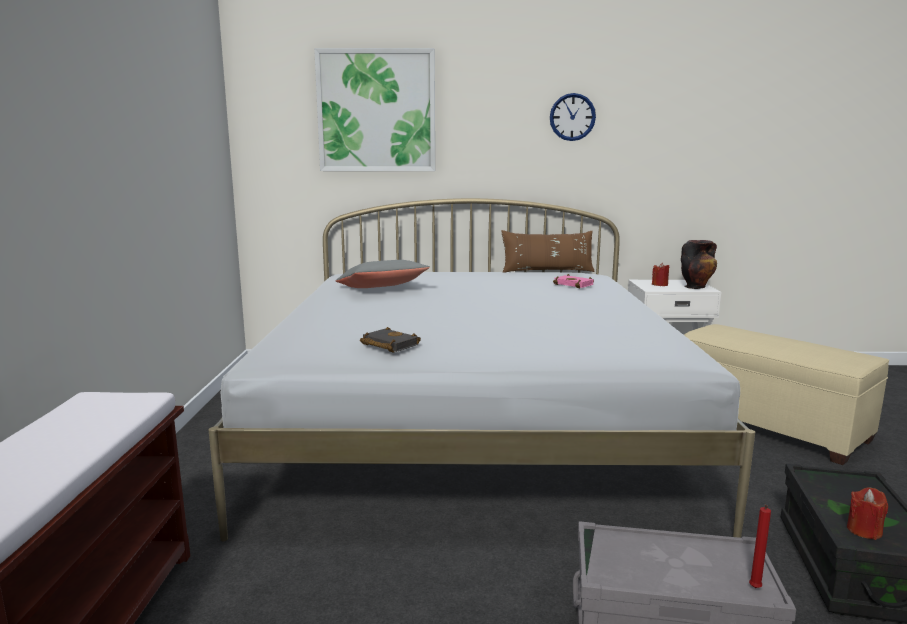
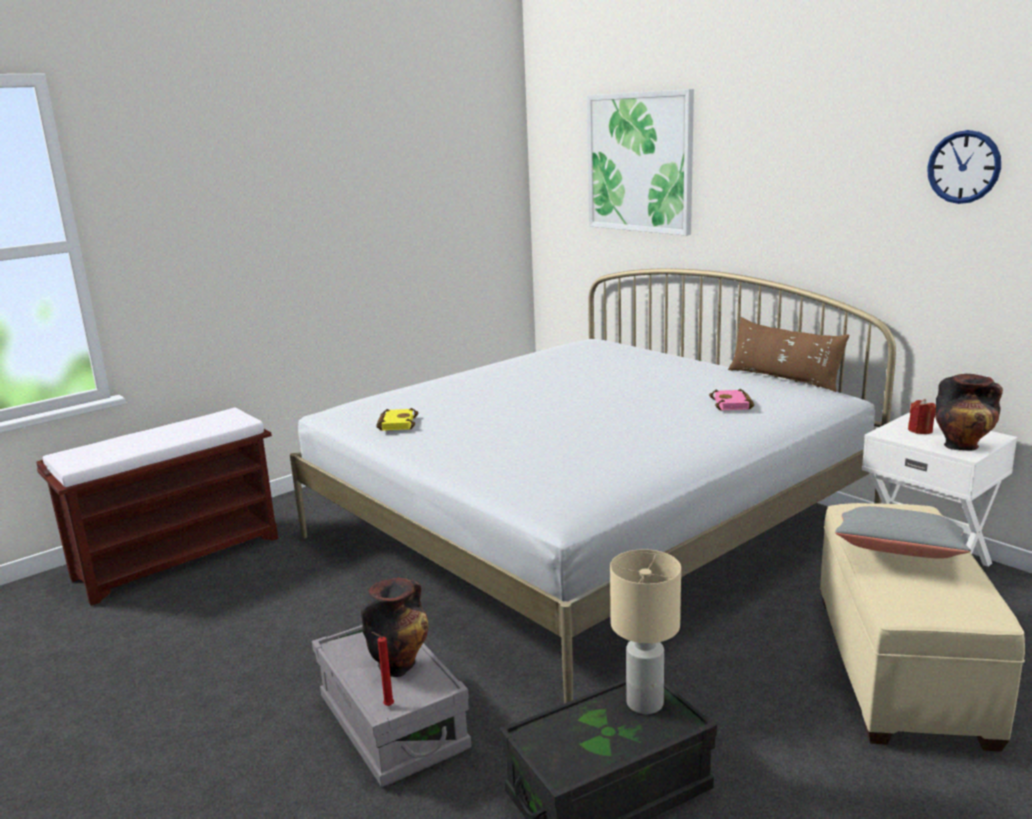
camera: 50 degrees right, 5 degrees up
grey pillow [335,260,430,288] -> grey pillow moved to [835,506,971,559]
black book [360,327,421,352] -> yellow book [376,408,418,431]
wall clock [550,93,596,141] -> wall clock moved to [927,130,1001,204]
red candle [847,487,888,540] -> none
none -> vase [361,578,428,677]
none -> beige table lamp [610,549,681,714]

